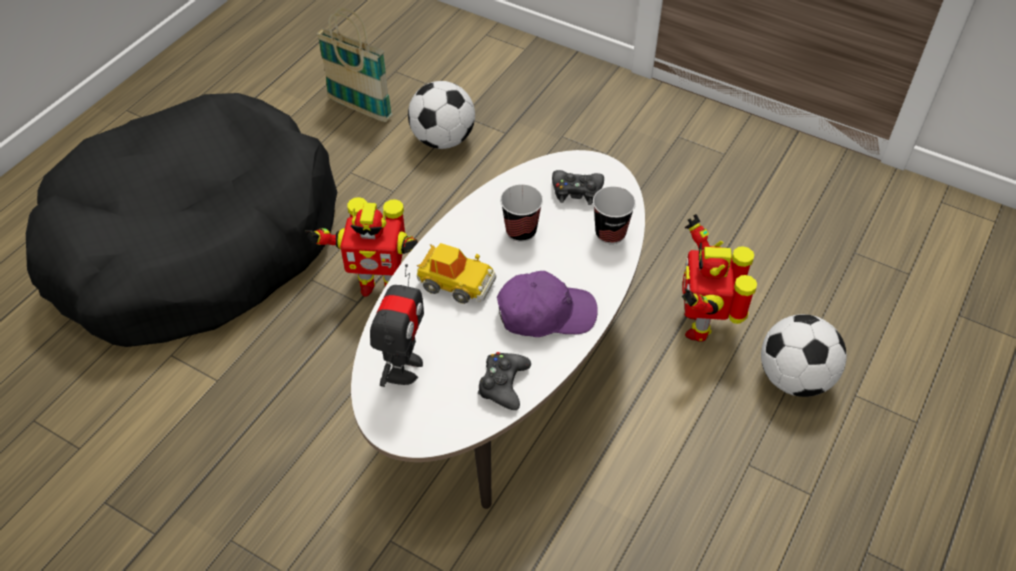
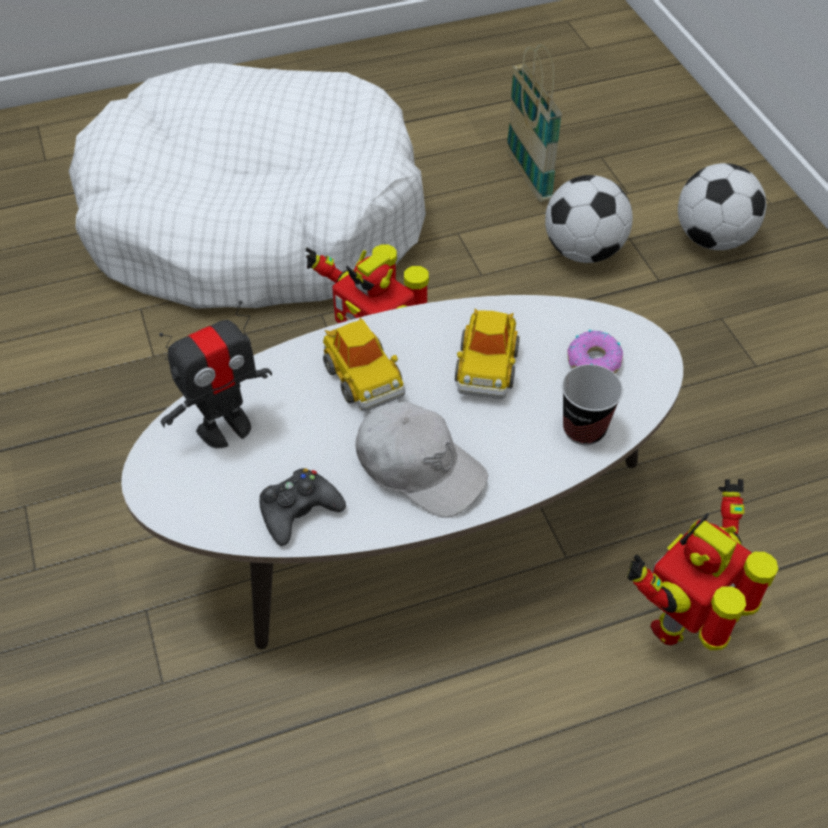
camera: 40 degrees right, 0 degrees up
black dog bed [26,93,337,347] -> white dog bed [69,63,426,309]
purple cap [497,271,598,337] -> white cap [355,402,488,518]
cup [500,184,543,242] -> toy car [455,308,520,399]
black game controller [552,170,604,205] -> donut [567,330,623,374]
football [761,314,847,397] -> football moved to [678,163,766,250]

